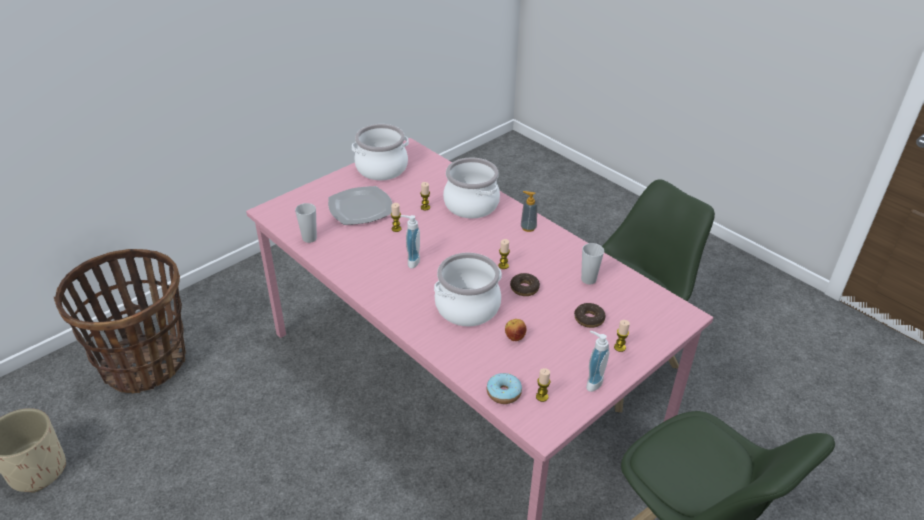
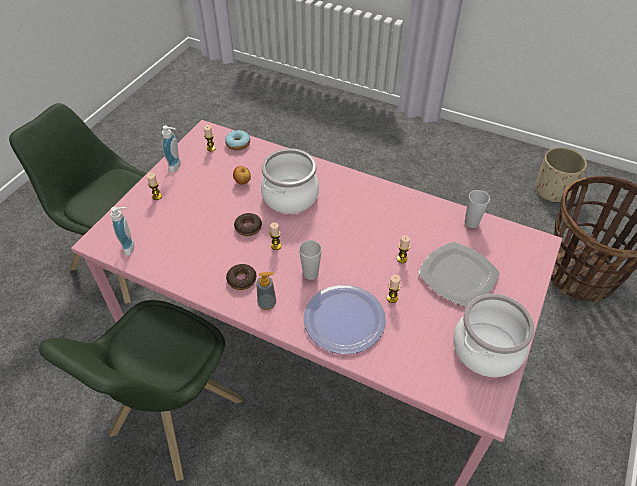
camera: 160 degrees right, 10 degrees up
soap dispenser [401,215,420,268] -> soap dispenser moved to [110,207,135,256]
cooking pot [443,157,500,219] -> plate [304,285,386,354]
donut [574,303,606,328] -> donut moved to [226,264,256,290]
cup [581,243,604,284] -> cup moved to [299,240,322,280]

